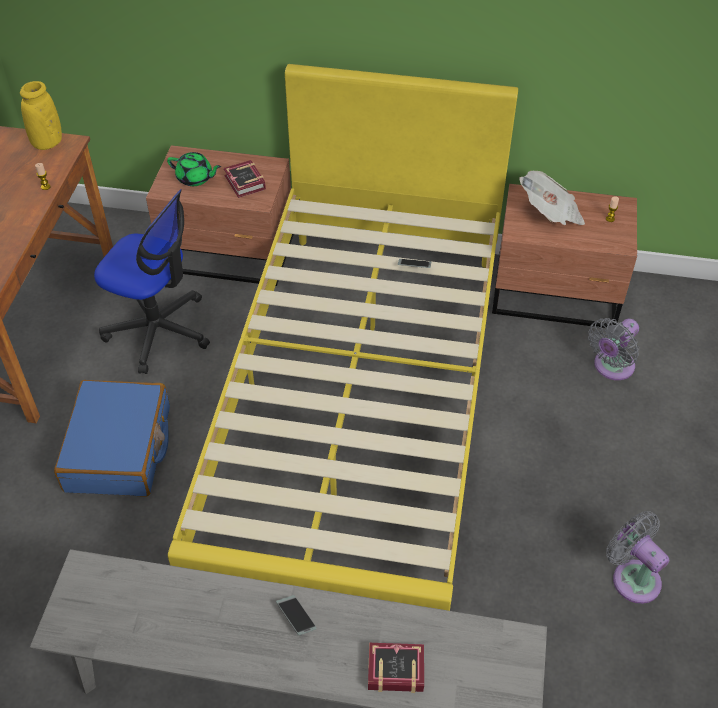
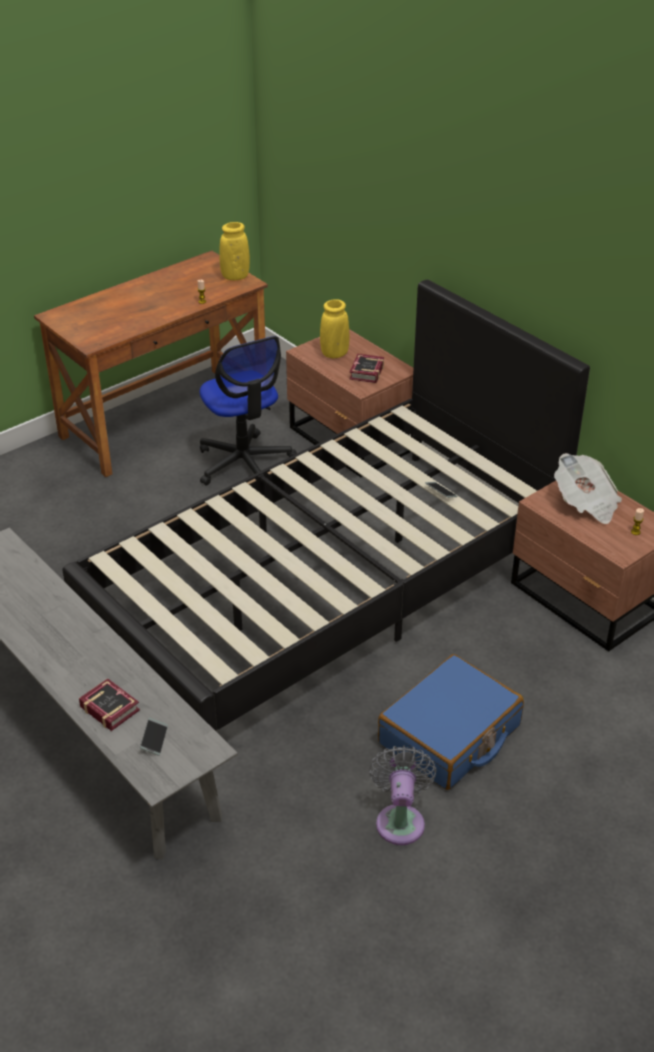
camera: 40 degrees right, 10 degrees down
blue suitcase [54,380,170,497] -> blue suitcase moved to [378,654,524,790]
green teapot [167,152,221,186] -> yellow vase [320,299,349,358]
yellow bed [168,64,518,611] -> black bed [62,280,590,731]
phone [276,595,317,635] -> phone moved to [140,717,168,756]
grey fan [588,318,639,380] -> none

